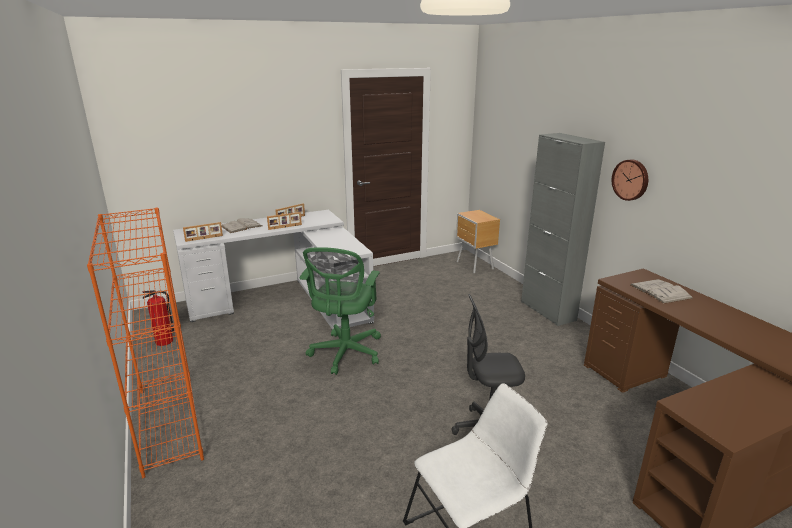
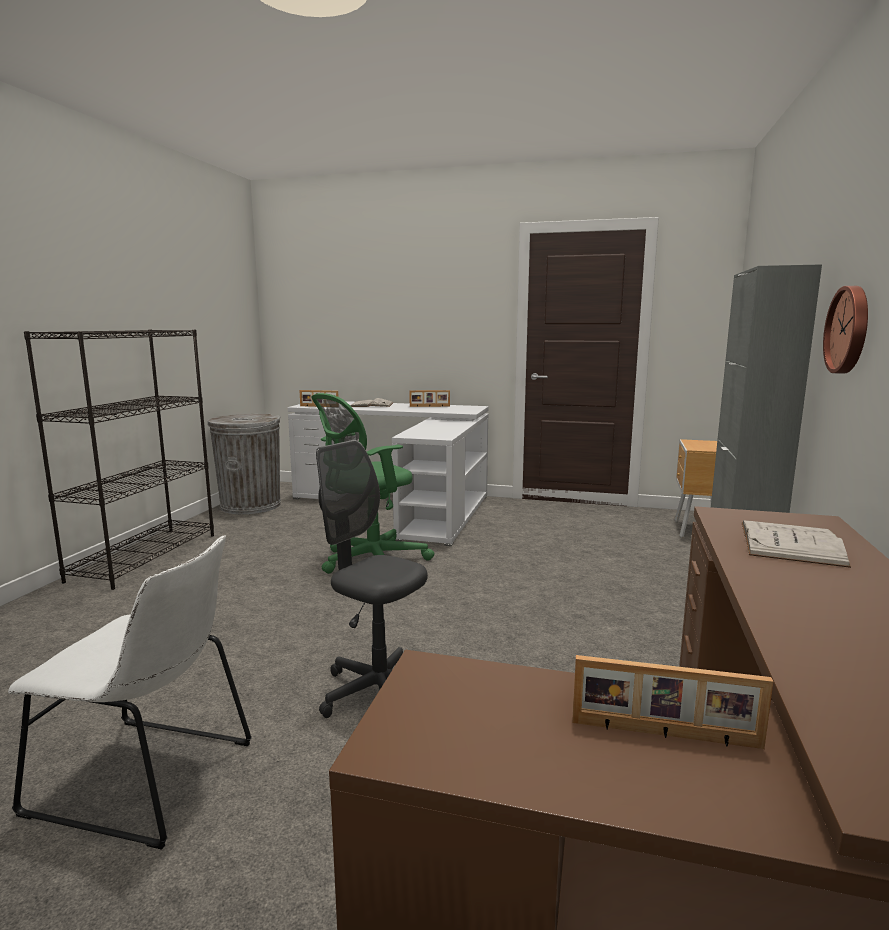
camera: 40 degrees right, 10 degrees down
orange bookcase [87,208,204,478] -> black bookcase [24,329,214,590]
fire extinguisher [142,290,174,346] -> grey trash can [207,414,281,514]
picture frame [267,212,302,230] -> picture frame moved to [572,655,773,749]

